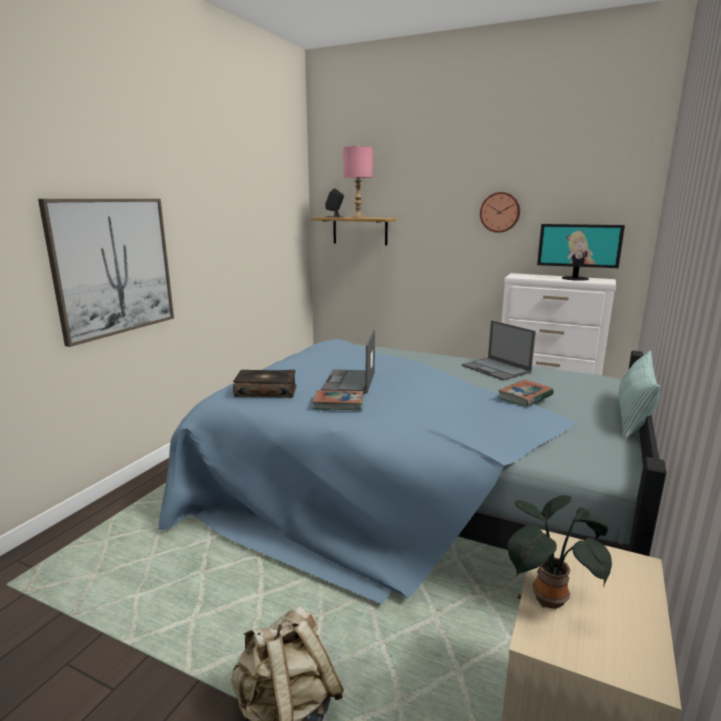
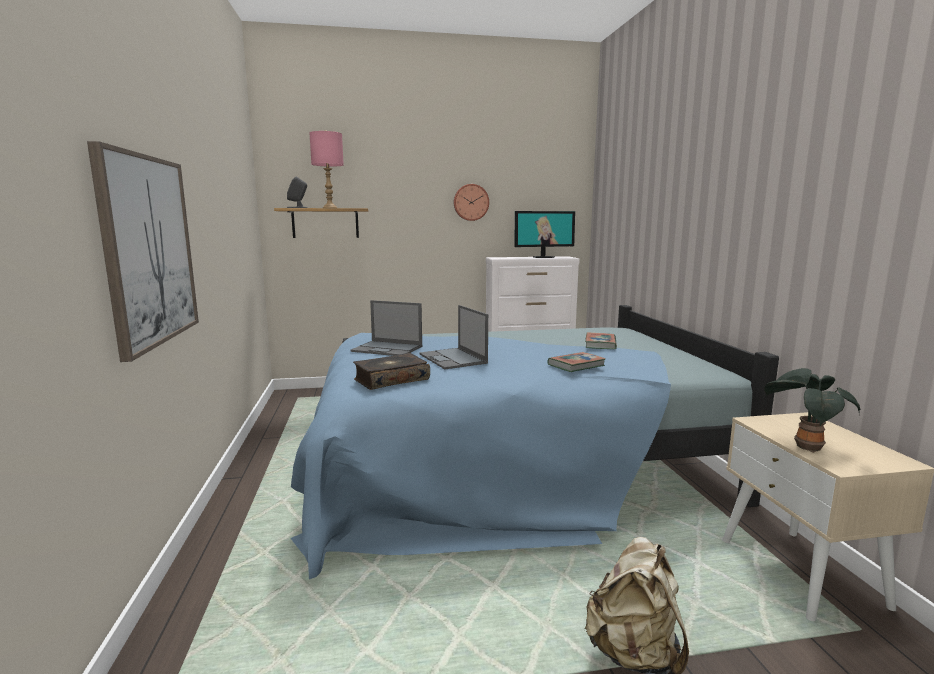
camera: 35 degrees left, 5 degrees down
book [313,390,363,411] -> book moved to [547,352,606,372]
laptop [462,320,536,381] -> laptop moved to [350,300,422,356]
pillow [619,351,660,439] -> none

